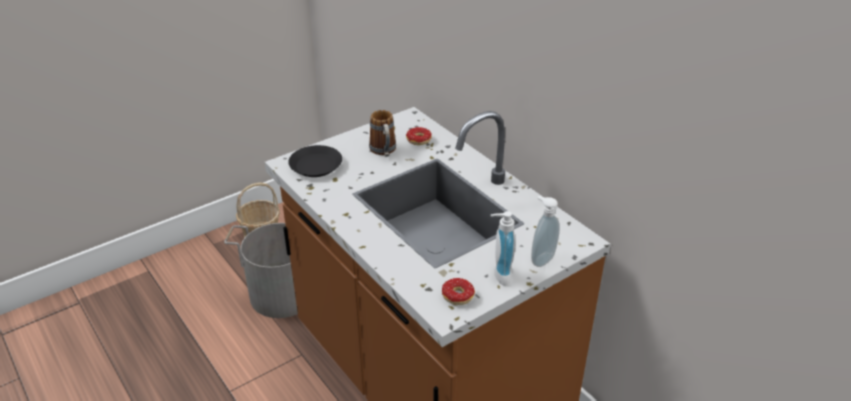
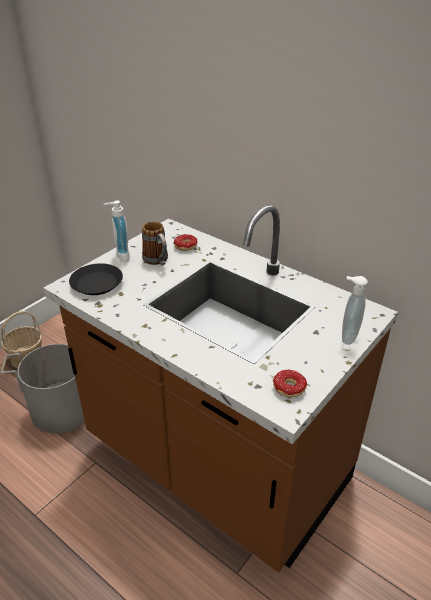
camera: 15 degrees left, 0 degrees up
soap dispenser [491,211,515,286] -> soap dispenser moved to [104,201,130,262]

